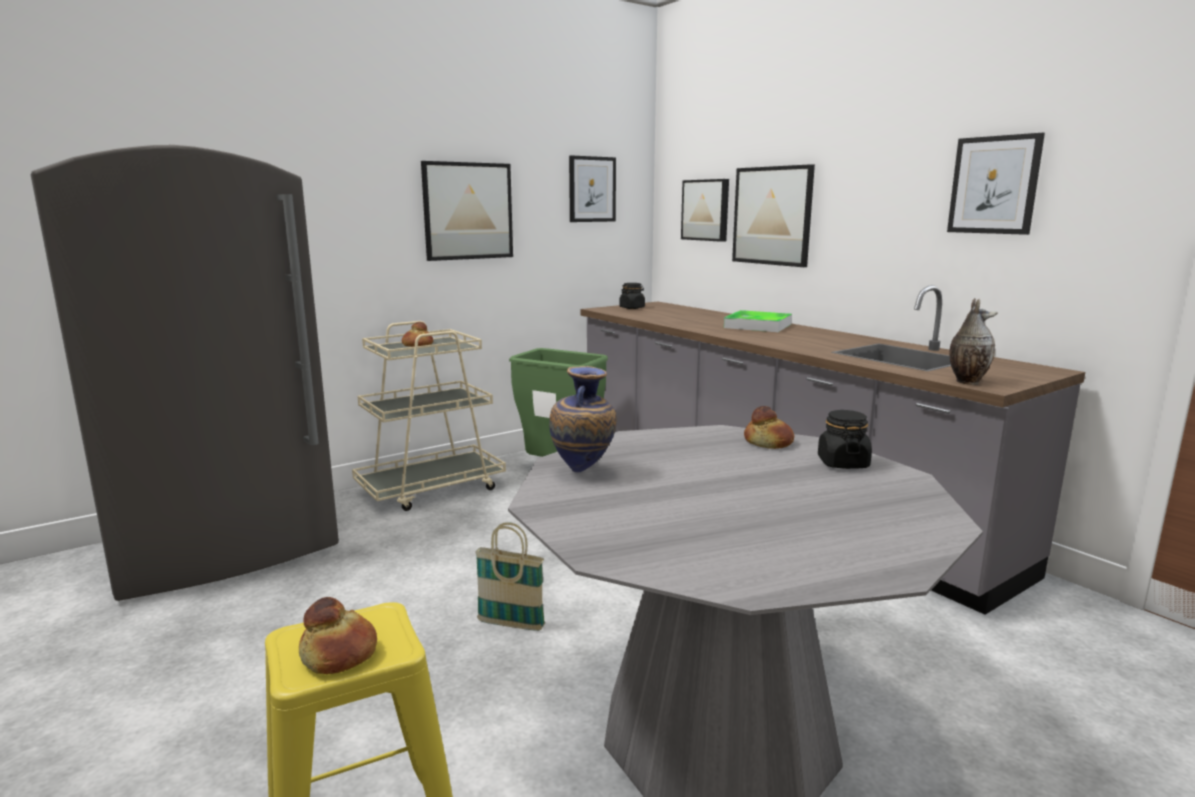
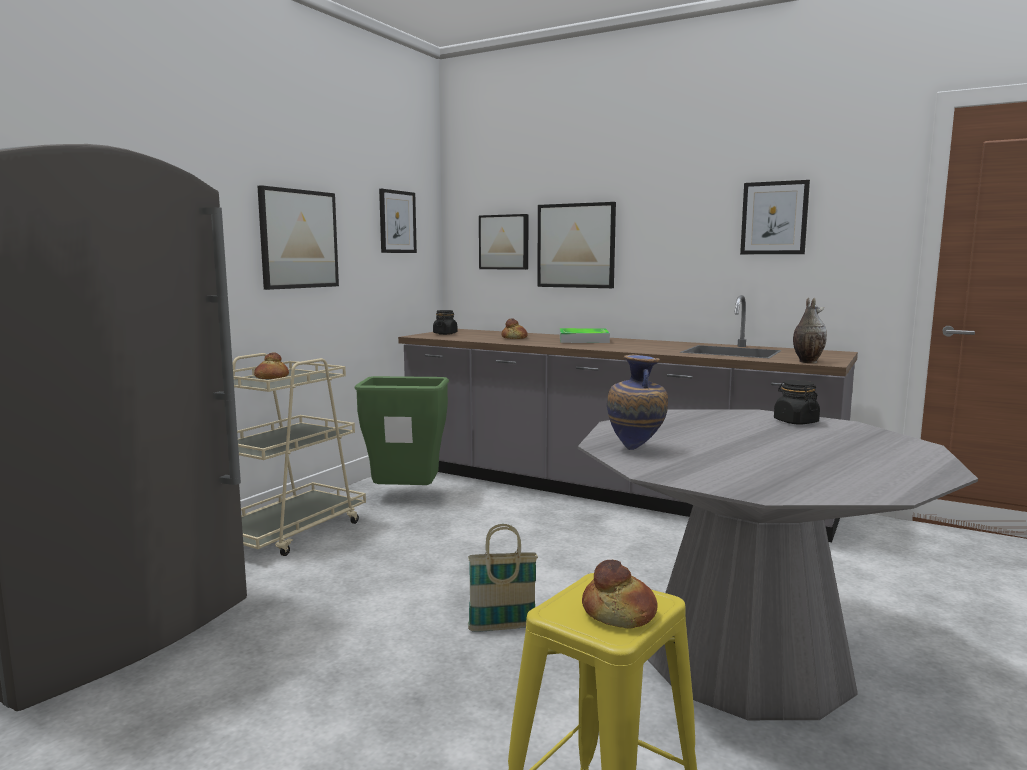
camera: 25 degrees left, 5 degrees down
bread [744,406,794,449] -> bread moved to [501,318,528,339]

